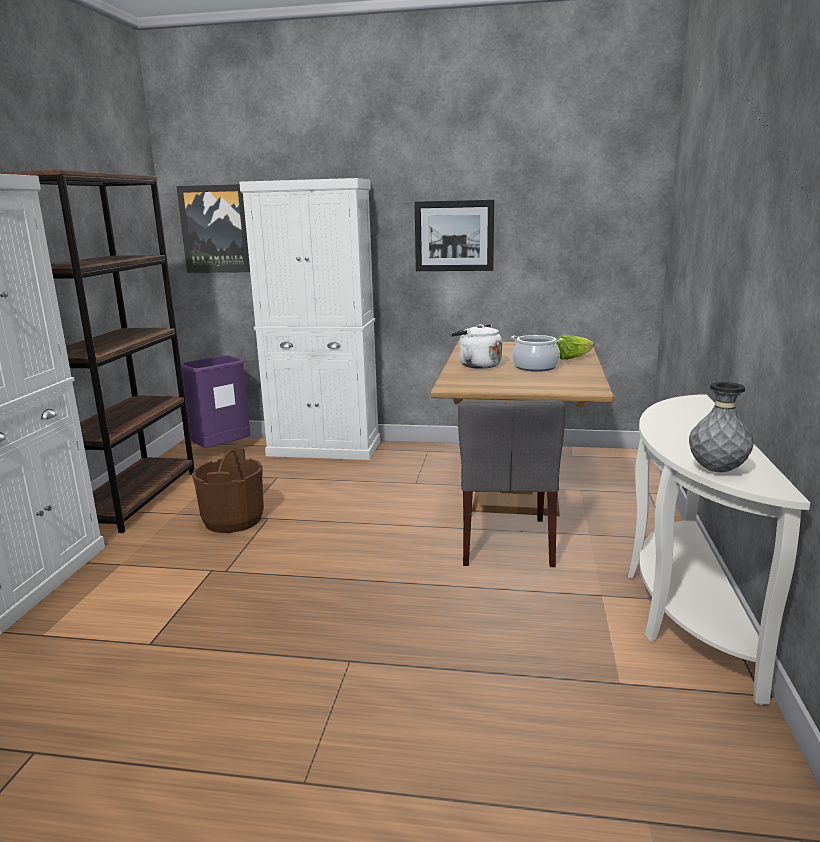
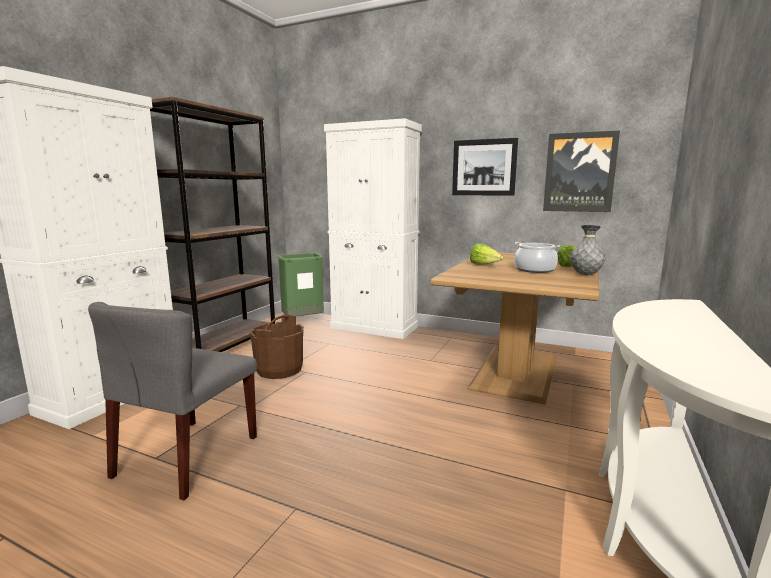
camera: 15 degrees right, 5 degrees down
picture [176,184,250,273] -> picture moved to [543,130,620,212]
purple trash can [181,355,250,448] -> green trash can [277,253,324,316]
white kettle [451,324,502,369] -> lettuce [470,243,503,265]
grey chair [458,400,566,567] -> grey chair moved to [88,302,257,500]
grey vase [689,382,754,472] -> grey vase moved to [570,225,606,275]

